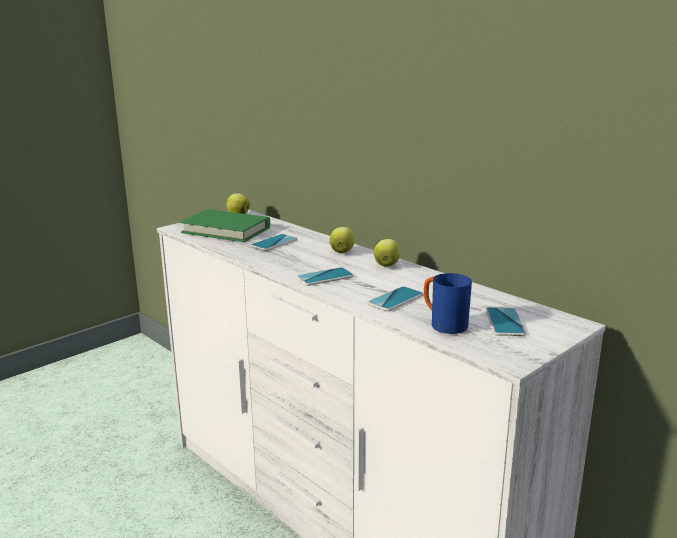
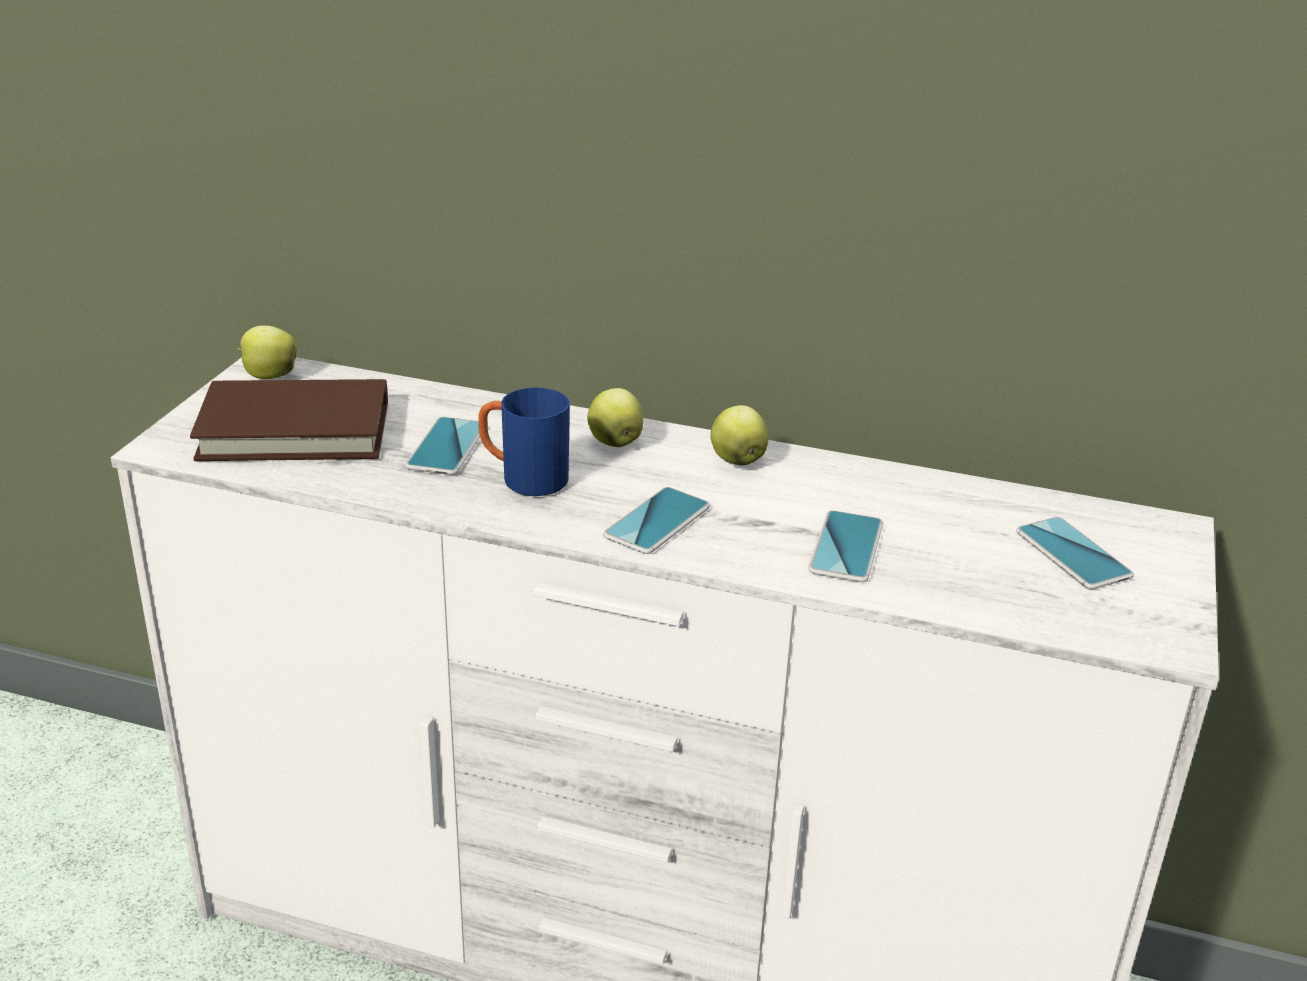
camera: 30 degrees left, 10 degrees up
green book [180,209,270,242] -> brown book [190,379,388,461]
blue mug [424,273,472,334] -> blue mug moved to [478,388,570,496]

